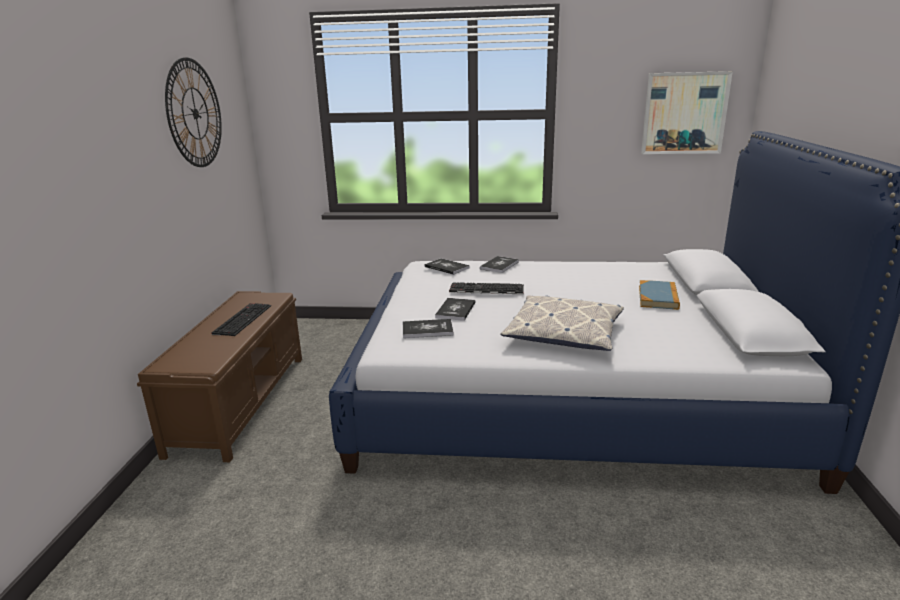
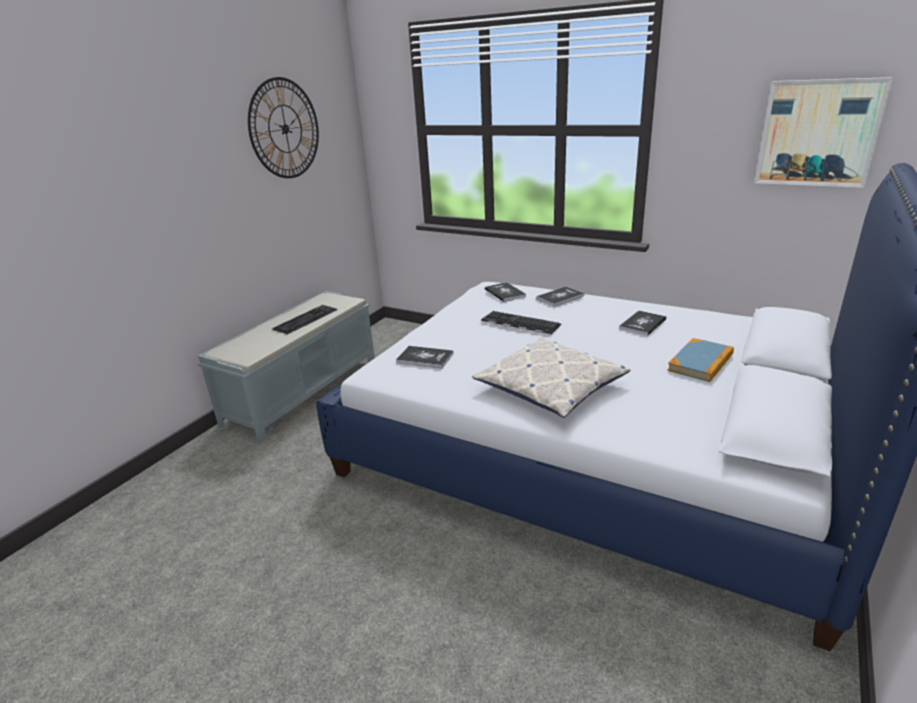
camera: 25 degrees right, 5 degrees up
brown bench [137,291,302,462] -> grey bench [197,291,375,442]
book [435,298,476,321] -> book moved to [619,311,667,336]

